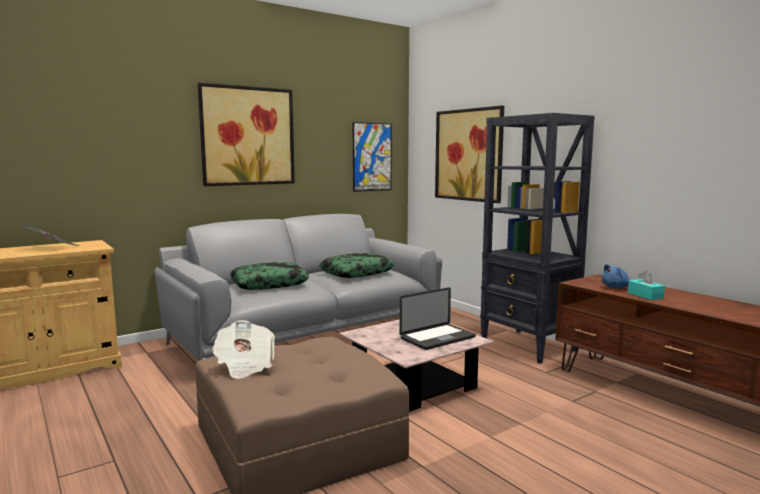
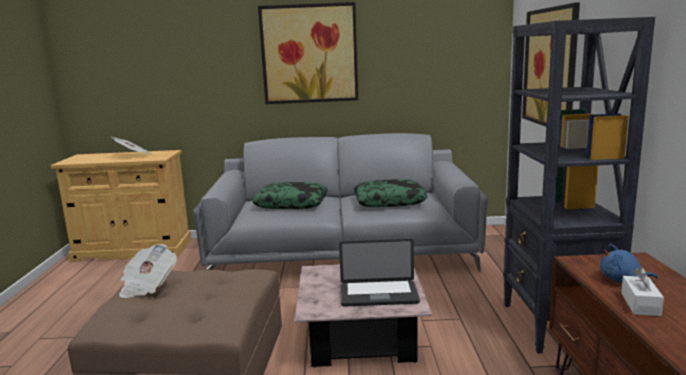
camera: 35 degrees right, 5 degrees up
picture [352,122,392,192] -> none
turquoise tissue box [628,270,665,300] -> white tissue box [621,267,664,316]

